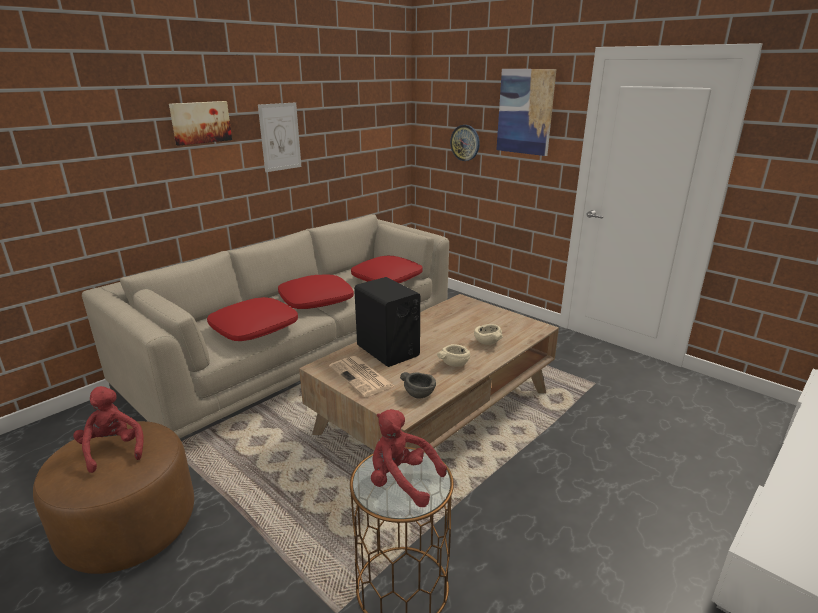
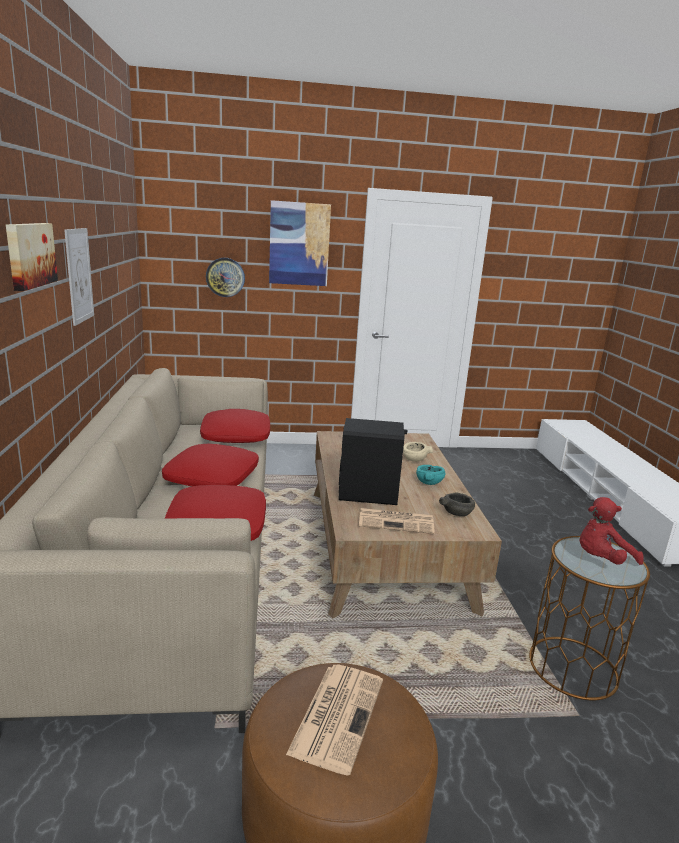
camera: 50 degrees left, 5 degrees down
red plush toy [73,386,143,473] -> newspaper [286,664,383,776]
beige bowl [437,344,470,366] -> turquoise bowl [416,465,446,485]

